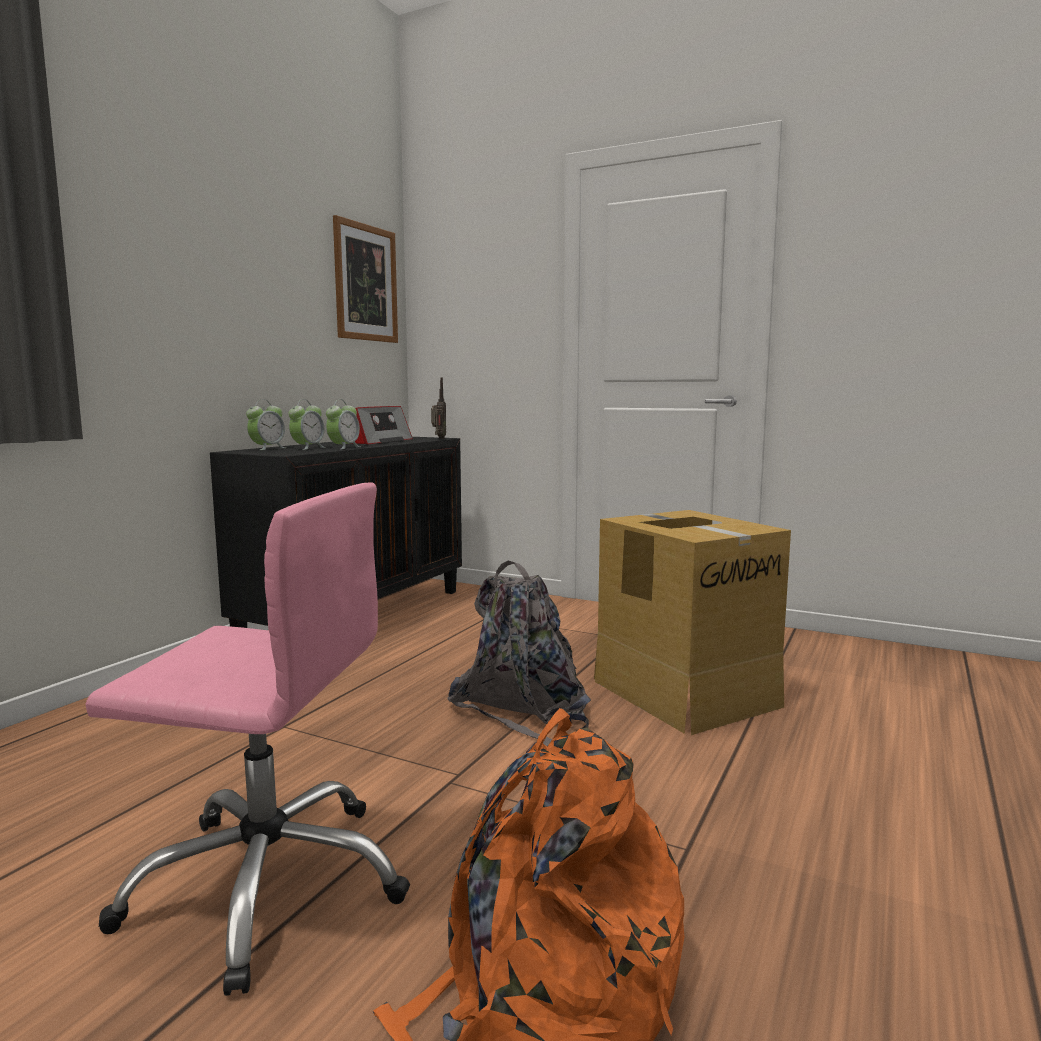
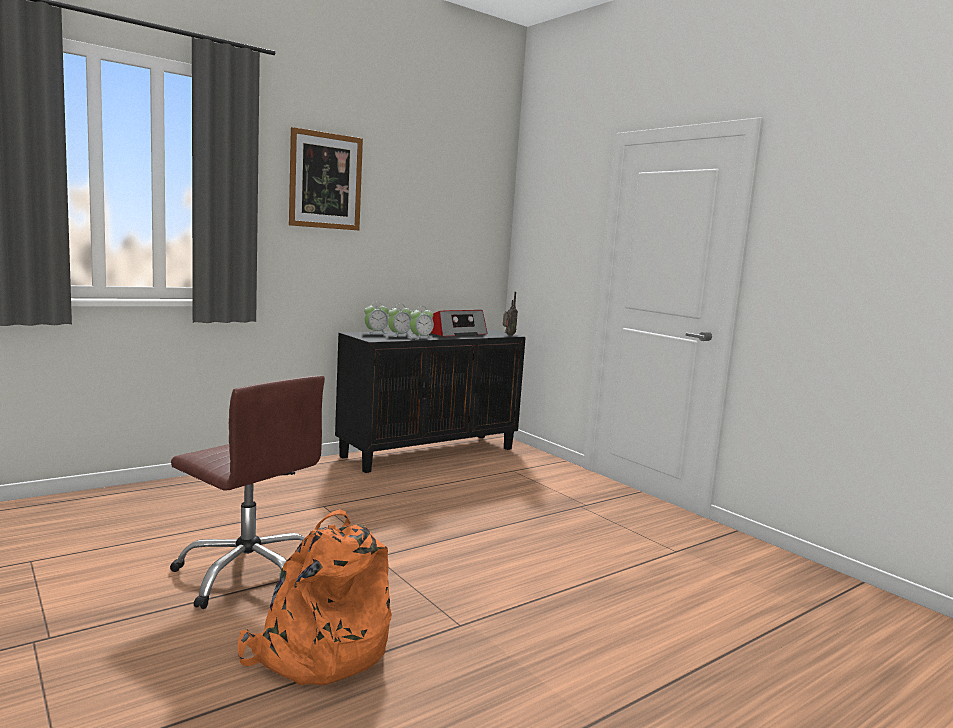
camera: 25 degrees right, 0 degrees up
pink office chair [85,482,410,996] -> brown office chair [170,376,325,609]
picture [333,215,398,343] -> picture moved to [289,127,363,230]
grey backpack [448,561,591,746] -> none
cardboard box [594,510,791,735] -> none

